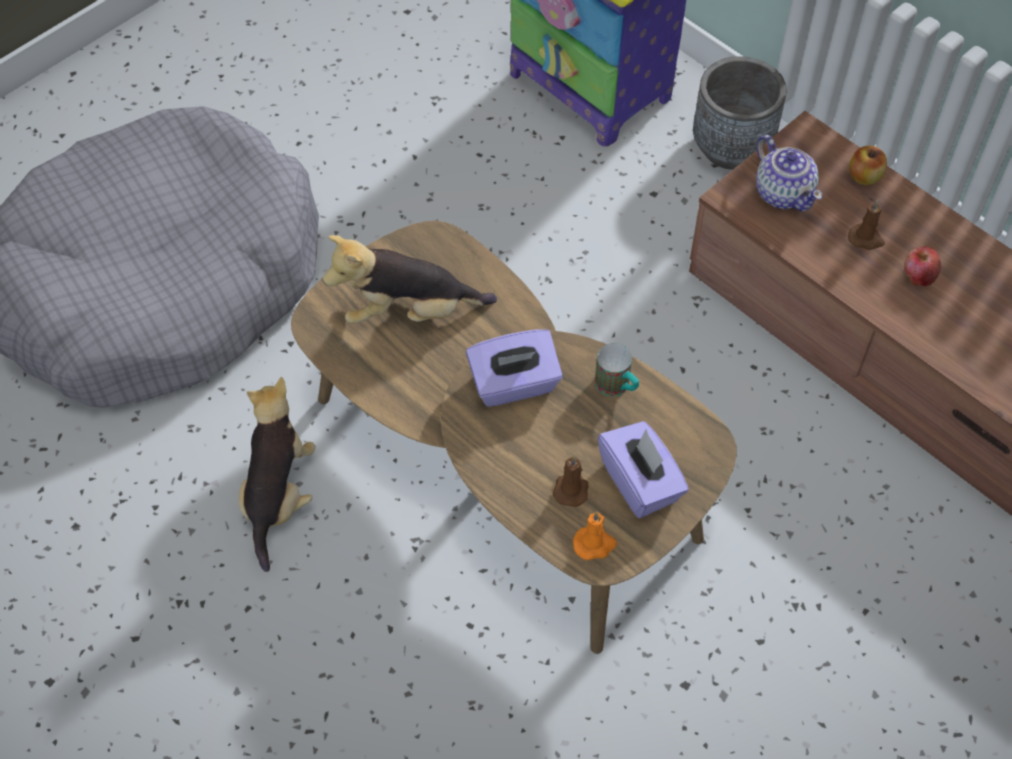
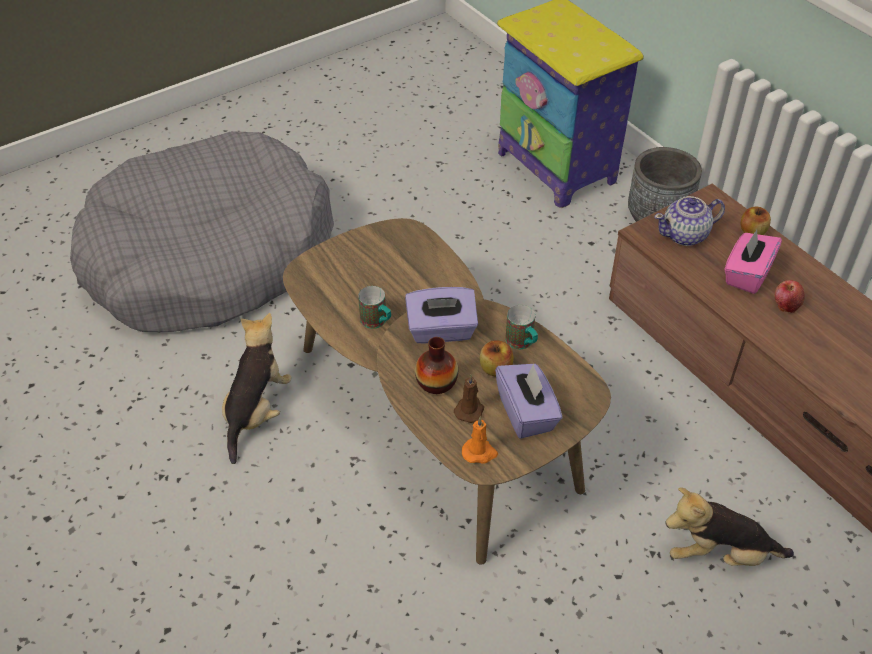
camera: 10 degrees right, 10 degrees down
plush toy [323,235,497,324] -> plush toy moved to [666,487,794,566]
teapot [756,135,823,211] -> teapot turned 90 degrees clockwise [654,196,725,246]
brown candle [848,200,885,250] -> pink tissue box [724,229,782,294]
none -> mug [358,286,391,329]
none -> vase [415,337,458,394]
none -> apple [480,340,514,377]

